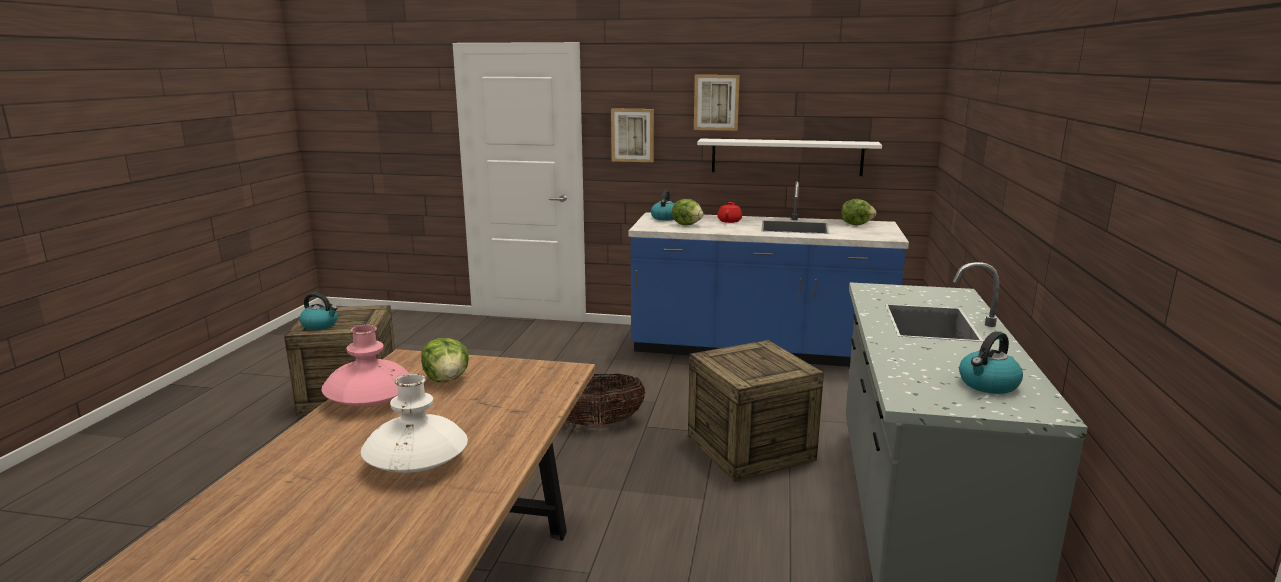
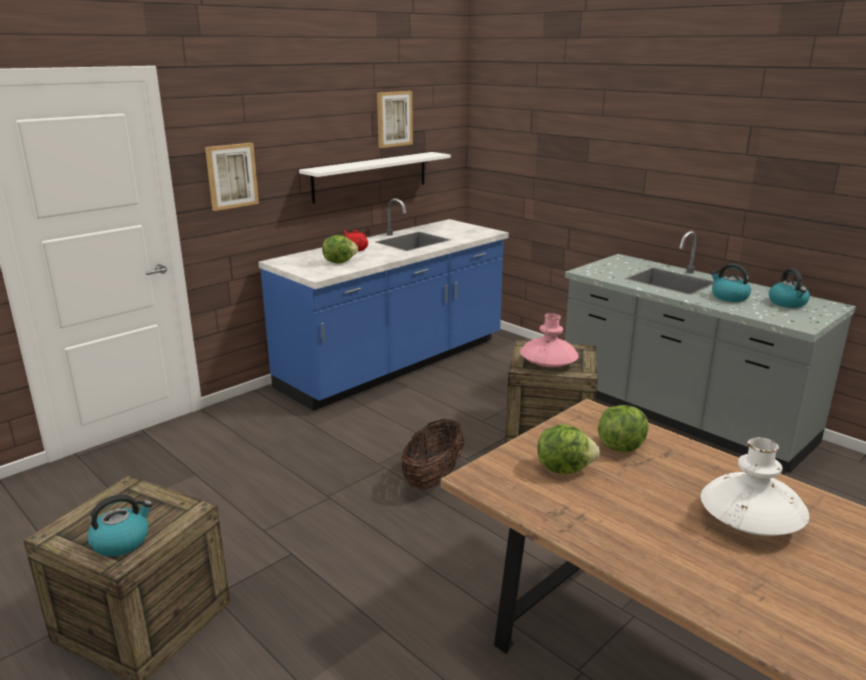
camera: 55 degrees left, 5 degrees up
pink vase [322,324,410,406] -> pink vase moved to [520,313,579,367]
kettle [651,190,675,220] -> kettle moved to [711,264,751,302]
picture [694,75,740,131] -> picture moved to [377,91,413,148]
lettuce [841,199,876,225] -> lettuce moved to [598,405,648,452]

